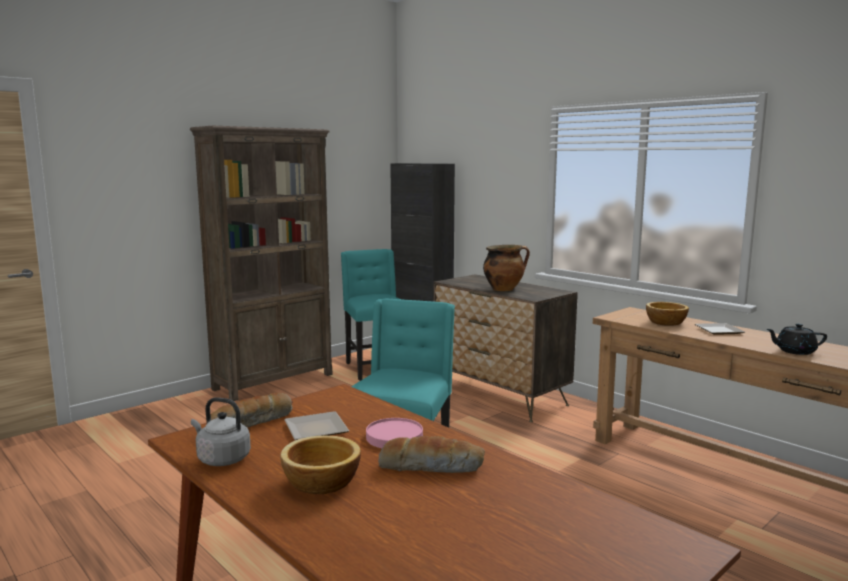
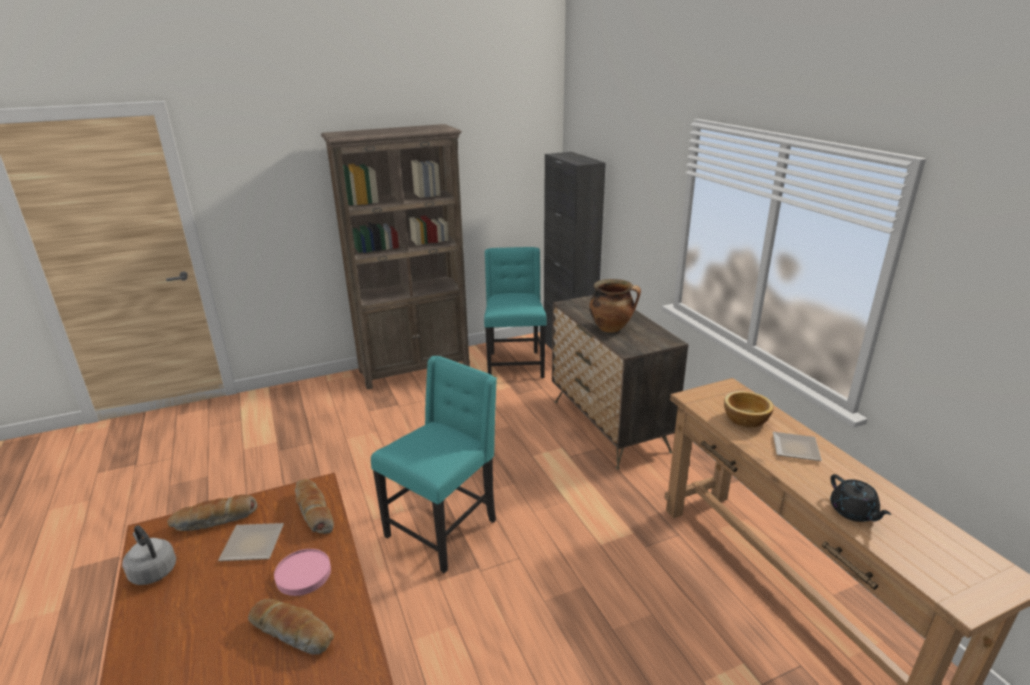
camera: 20 degrees right, 15 degrees up
bowl [280,436,361,494] -> none
black teapot [766,324,827,355] -> black teapot turned 135 degrees counterclockwise [830,474,891,522]
none -> bread [295,479,334,534]

